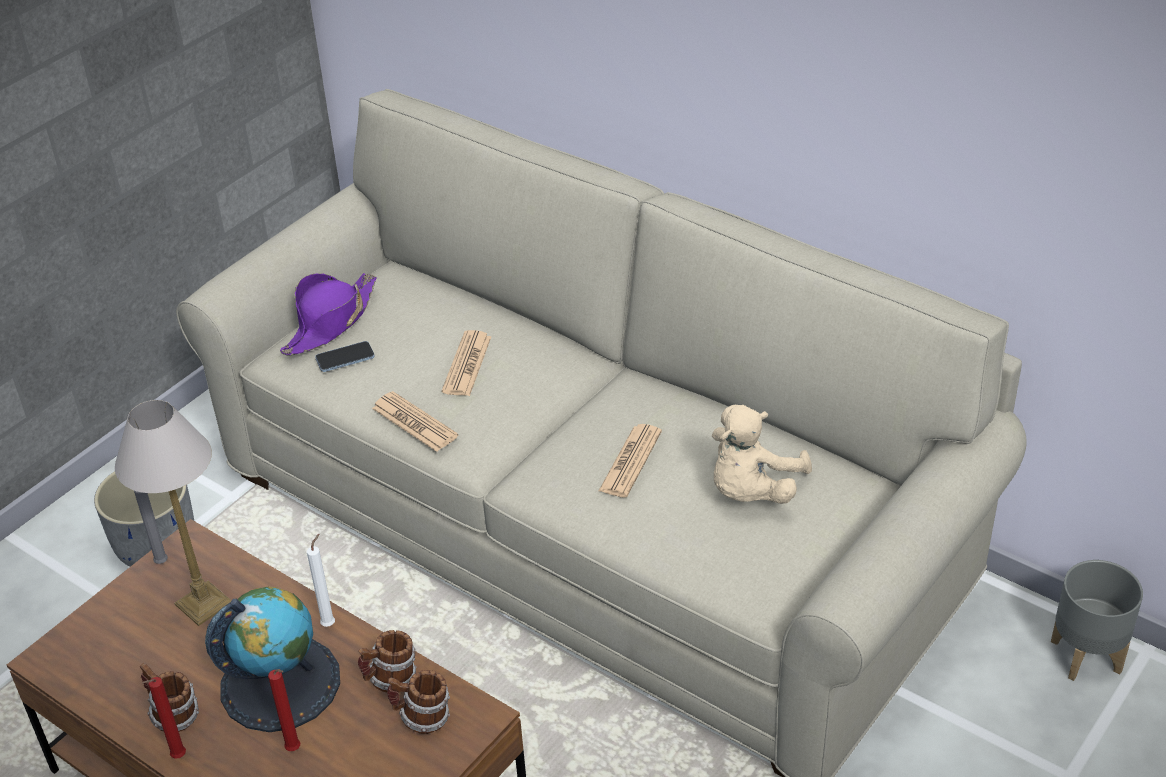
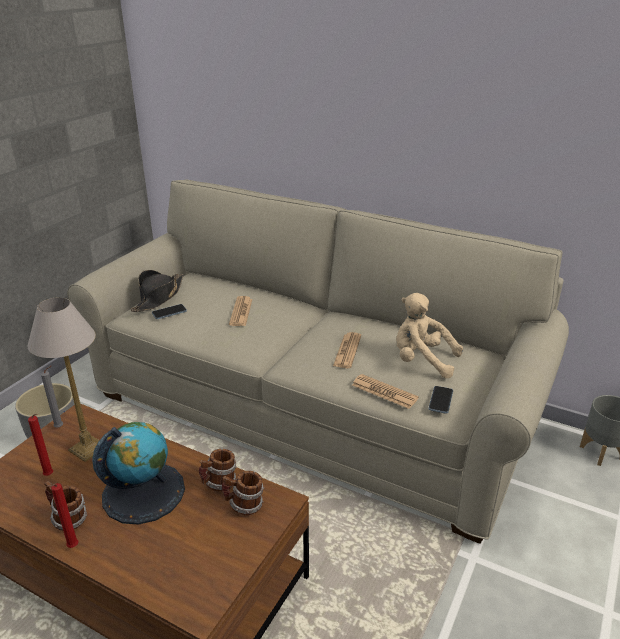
camera: 10 degrees left, 10 degrees down
red candle [268,669,300,751] -> red candle moved to [28,414,53,476]
purple hat [280,273,377,355] -> black hat [131,270,184,312]
white candle [307,534,335,627] -> none
newspaper [372,391,458,452] -> newspaper moved to [352,374,419,409]
beige plush toy [712,405,812,504] -> beige plush toy turned 90 degrees clockwise [396,293,463,378]
none -> phone [429,386,453,414]

